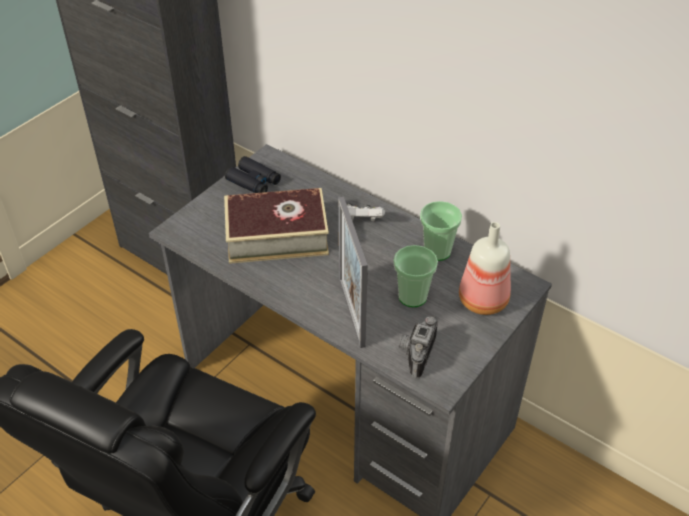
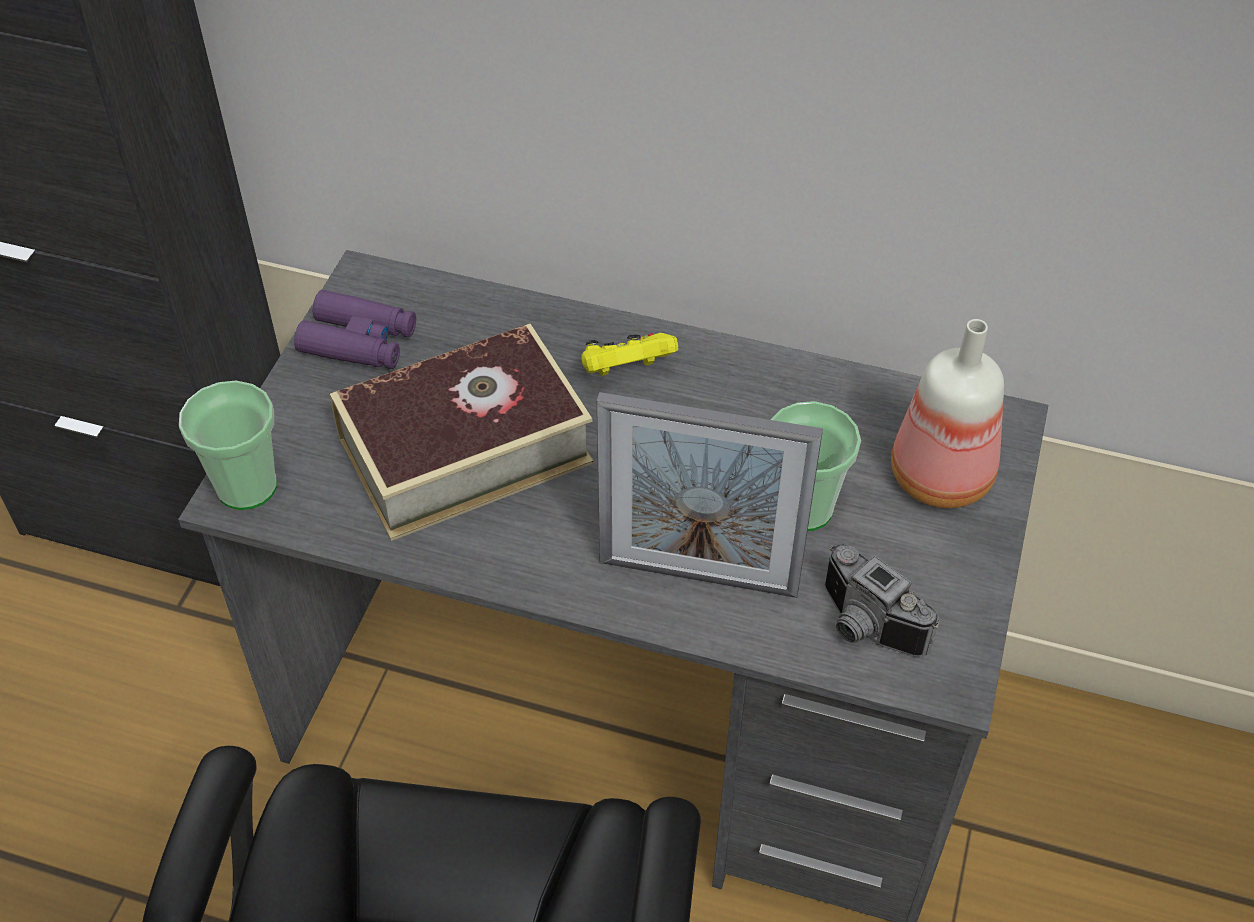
camera: 20 degrees left, 5 degrees up
black binoculars [225,156,281,193] -> purple binoculars [294,290,416,369]
picture frame [339,197,368,348] -> picture frame turned 45 degrees counterclockwise [597,392,823,598]
white game controller [347,203,385,221] -> yellow game controller [581,333,678,376]
camera [399,316,438,378] -> camera turned 45 degrees counterclockwise [825,544,939,657]
cup [420,201,462,261] -> cup moved to [179,381,277,510]

